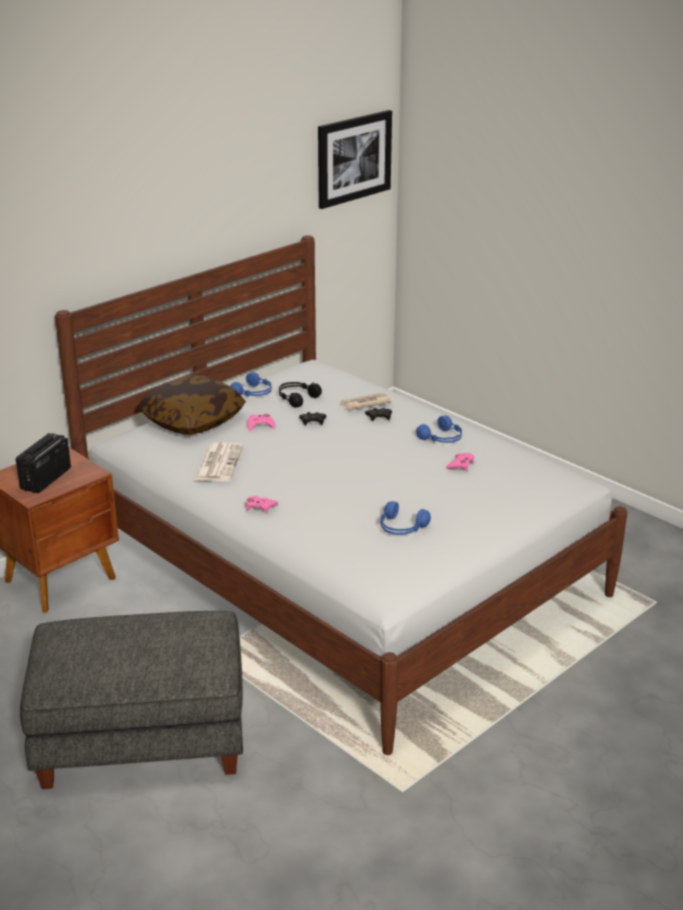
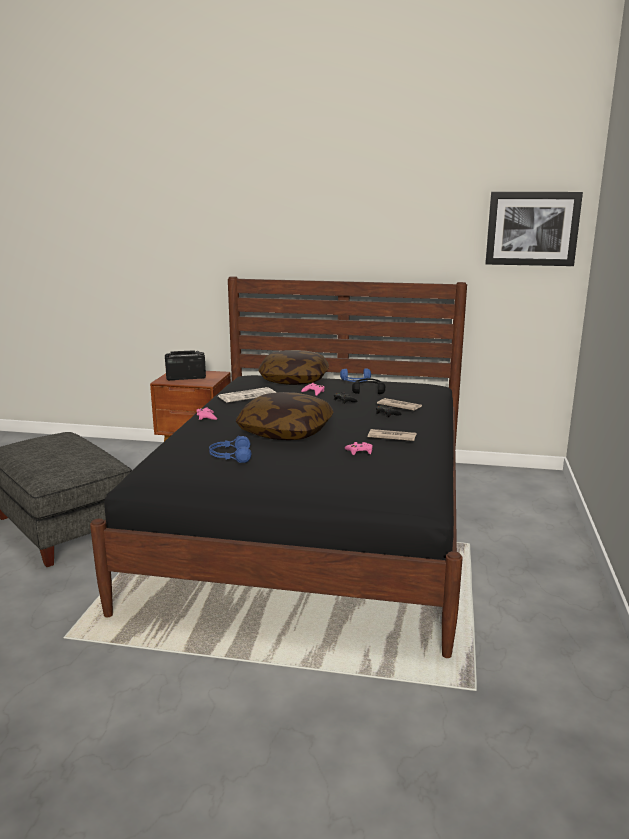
camera: 55 degrees right, 10 degrees down
white bed [55,235,627,755] -> black bed [90,276,467,658]
blue headphones [416,415,462,443] -> newspaper [368,429,416,441]
none -> pillow [236,392,334,440]

